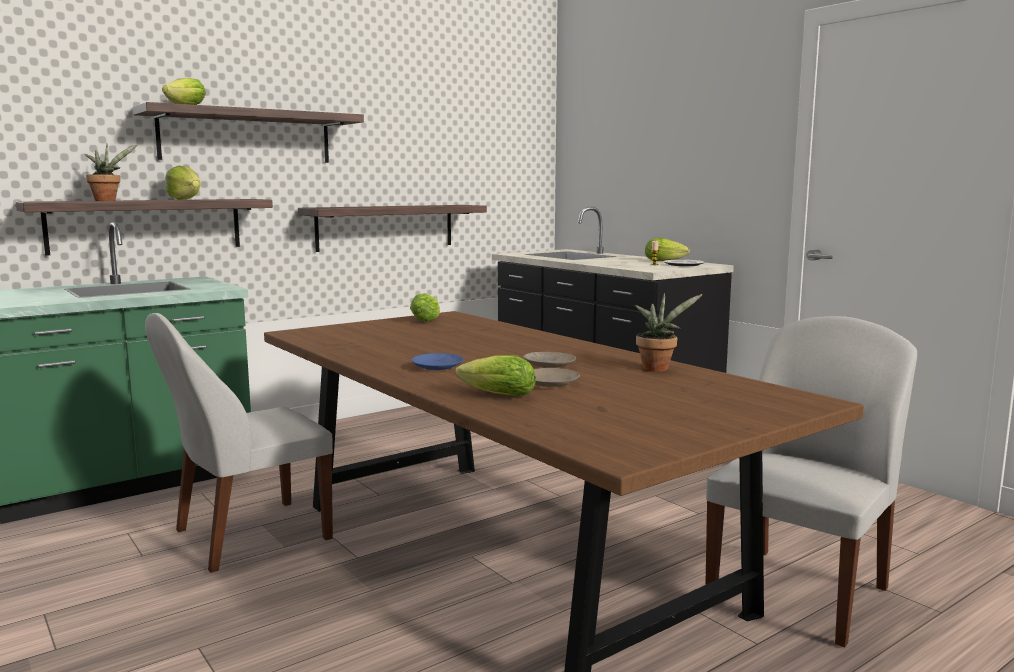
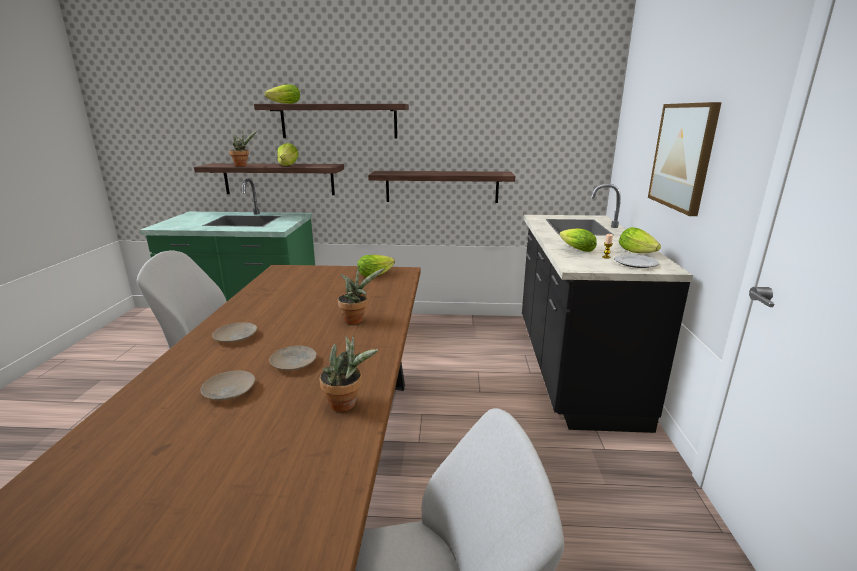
camera: 40 degrees right, 10 degrees up
blue plate [411,353,464,370] -> beige plate [212,322,257,343]
lettuce [455,355,536,396] -> lettuce moved to [559,228,597,252]
none -> potted plant [338,268,385,324]
none -> picture [648,102,722,216]

